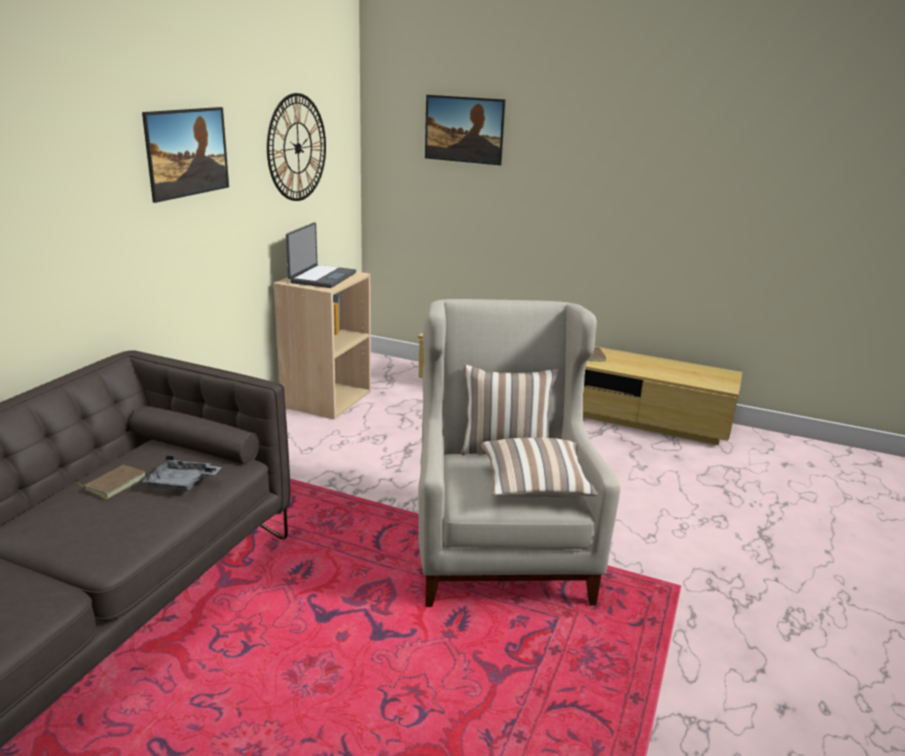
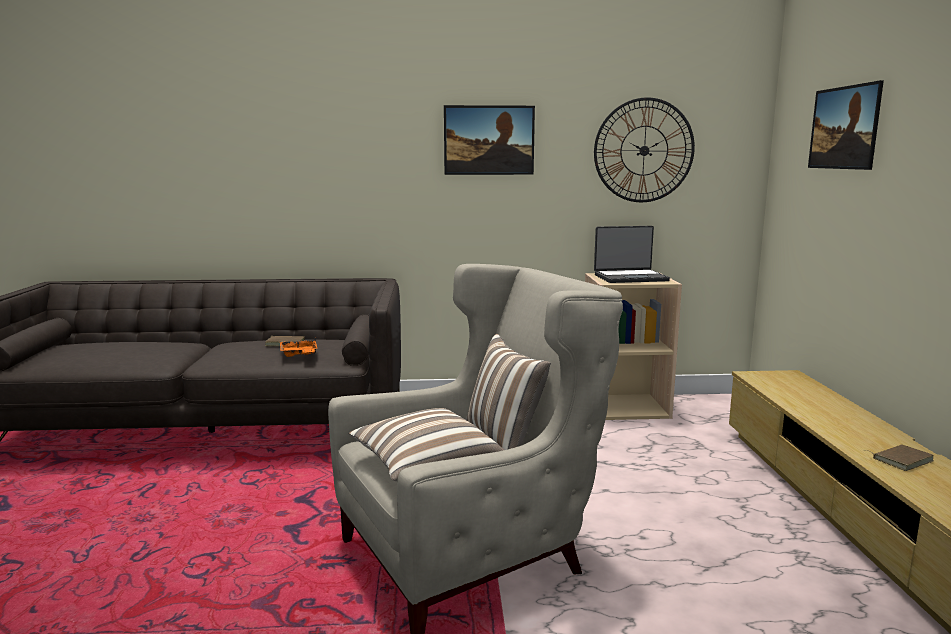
camera: 65 degrees right, 10 degrees down
grey tray [142,455,222,491] -> orange tray [280,339,317,357]

